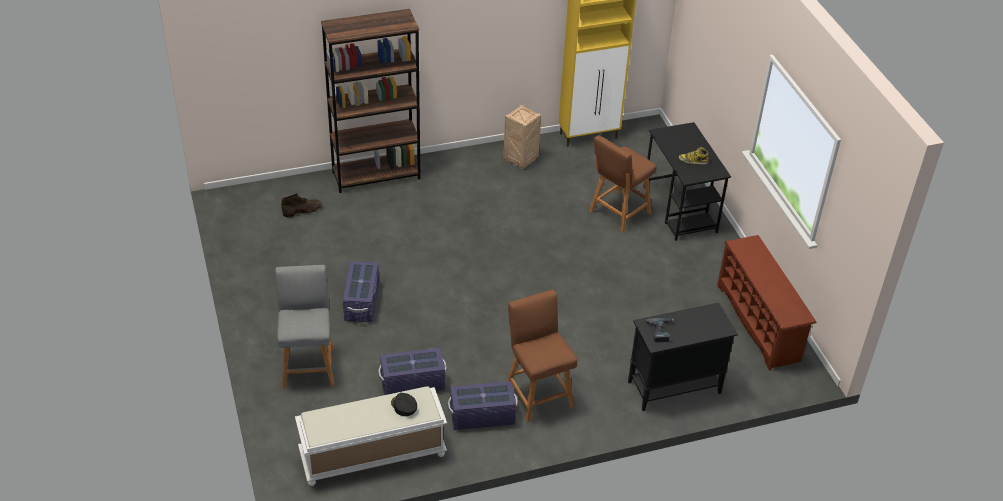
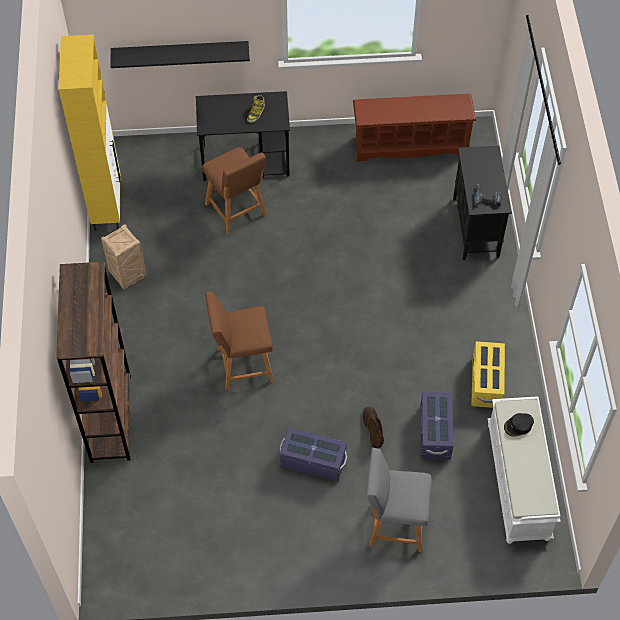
camera: 75 degrees left, 15 degrees up
brown boot [281,193,322,218] -> brown boot moved to [363,407,384,448]
purple storage box [448,381,518,430] -> yellow storage box [471,341,505,408]
brown stool [507,290,577,423] -> brown stool moved to [205,292,274,390]
none -> black shelf [110,41,250,68]

